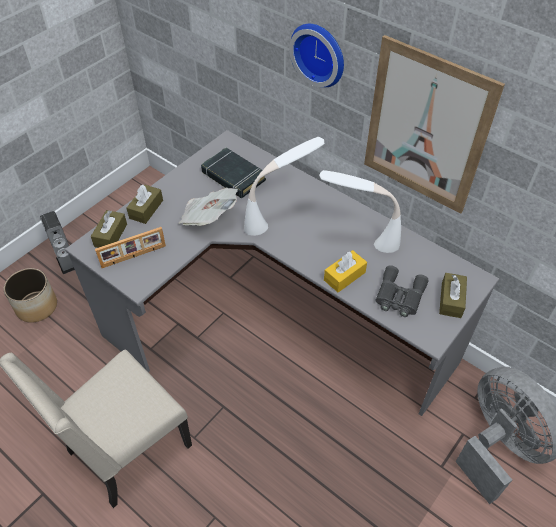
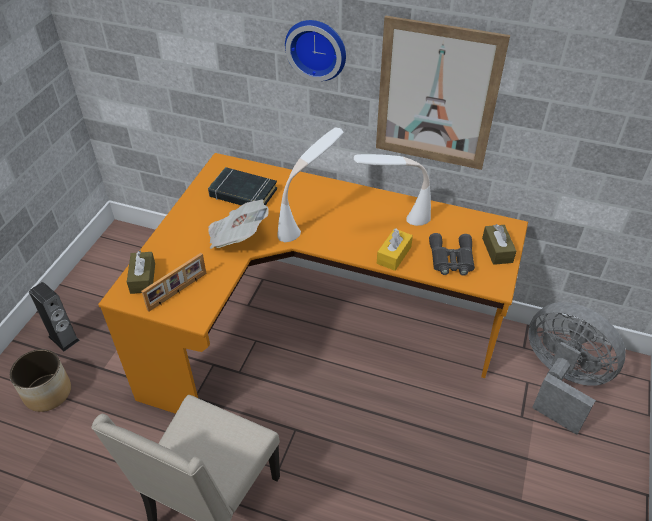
camera: 20 degrees left, 5 degrees down
grey desk [65,130,499,416] -> orange desk [98,153,528,414]
brown tissue box [127,185,163,224] -> none

